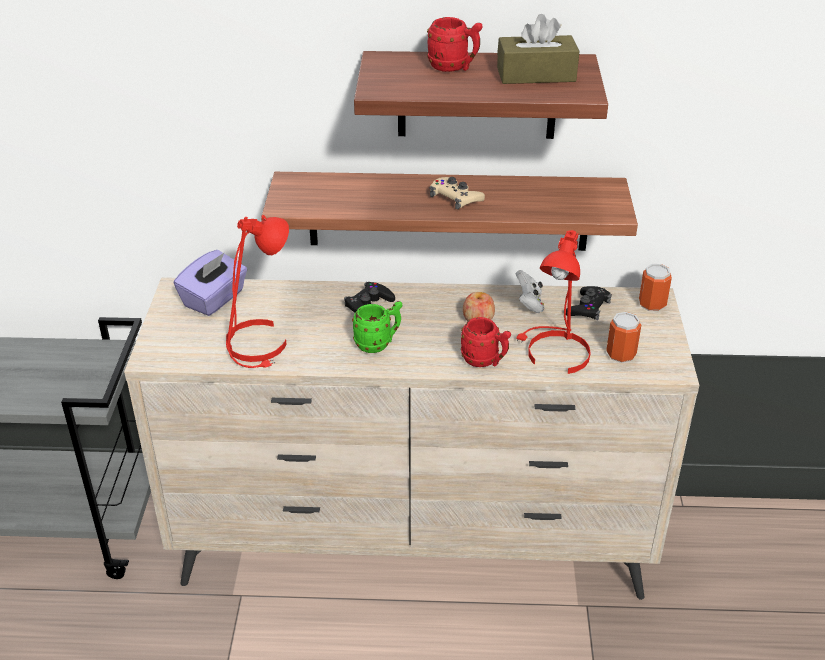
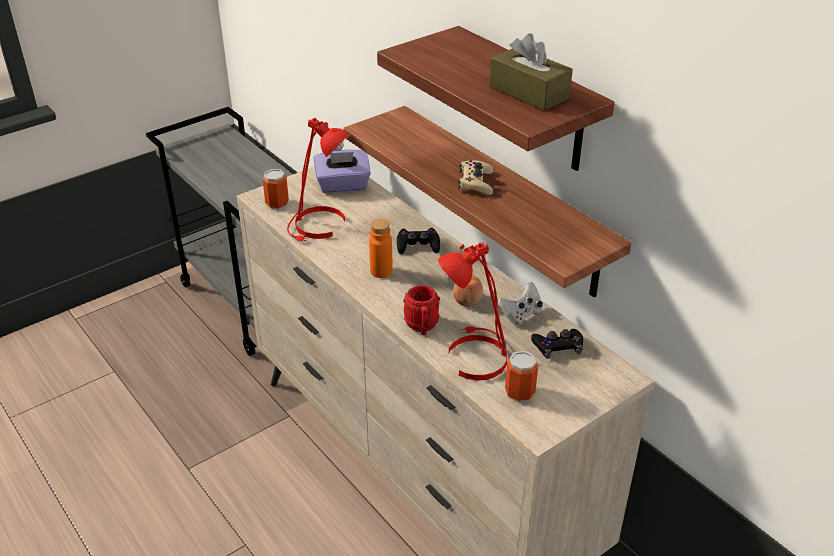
camera: 50 degrees right, 0 degrees up
green mug [352,301,402,353] -> orange bottle [369,219,393,278]
red mug [427,17,482,72] -> none
can [639,264,672,311] -> can moved to [262,169,289,209]

